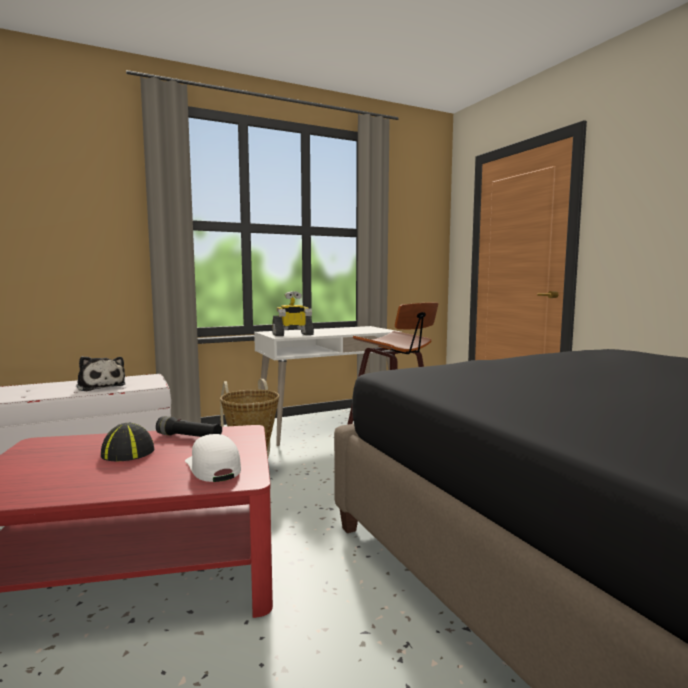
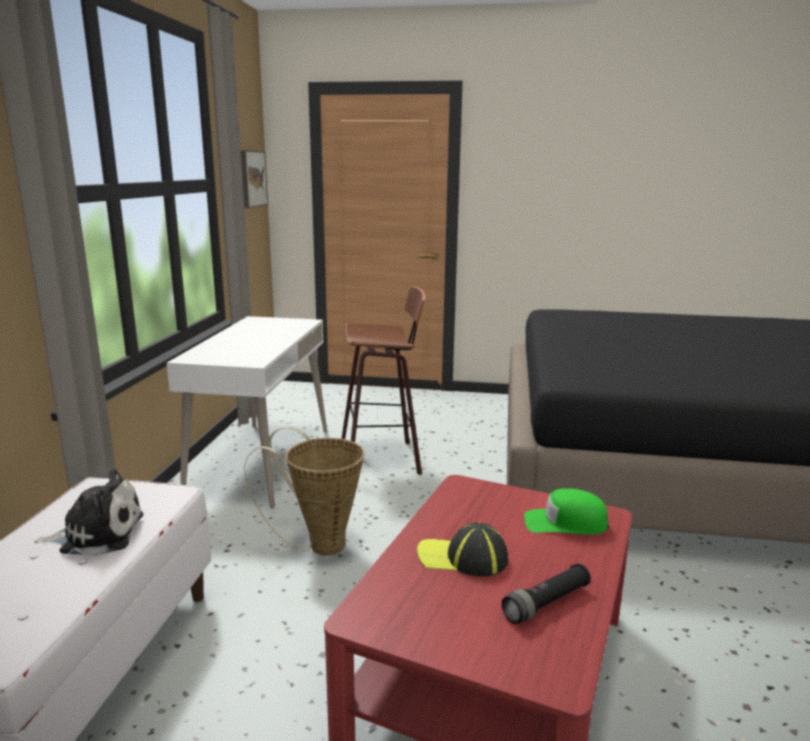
camera: 55 degrees left, 10 degrees up
black flashlight [156,416,222,437] -> black flashlight moved to [502,563,591,624]
white cap [185,434,241,482] -> green cap [524,488,608,535]
toy robot [272,291,314,336] -> none
none -> picture [241,150,268,208]

